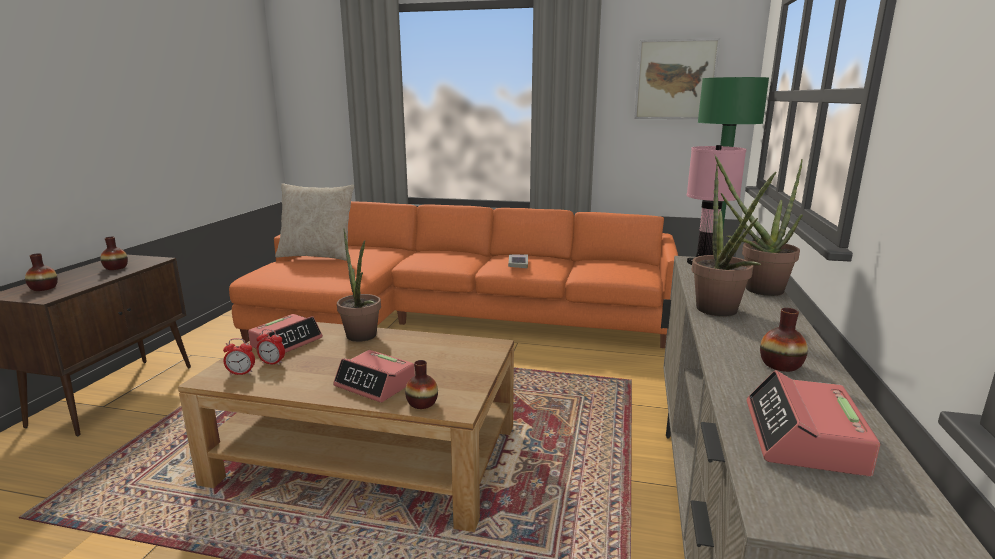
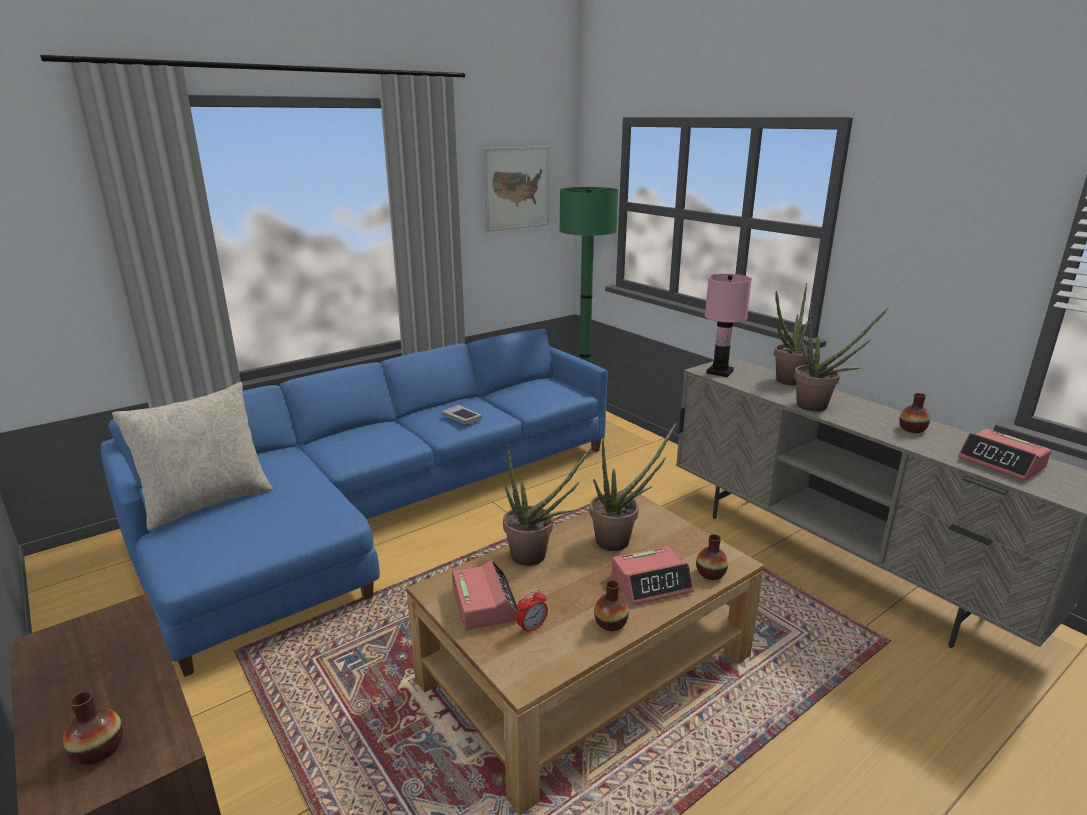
camera: 50 degrees left, 5 degrees up
vase [100,237,128,270] -> vase moved to [594,580,629,631]
alarm clock [223,338,255,375] -> none
orange sofa [229,201,678,348] -> blue sofa [101,329,608,677]
none -> potted plant [589,423,677,551]

